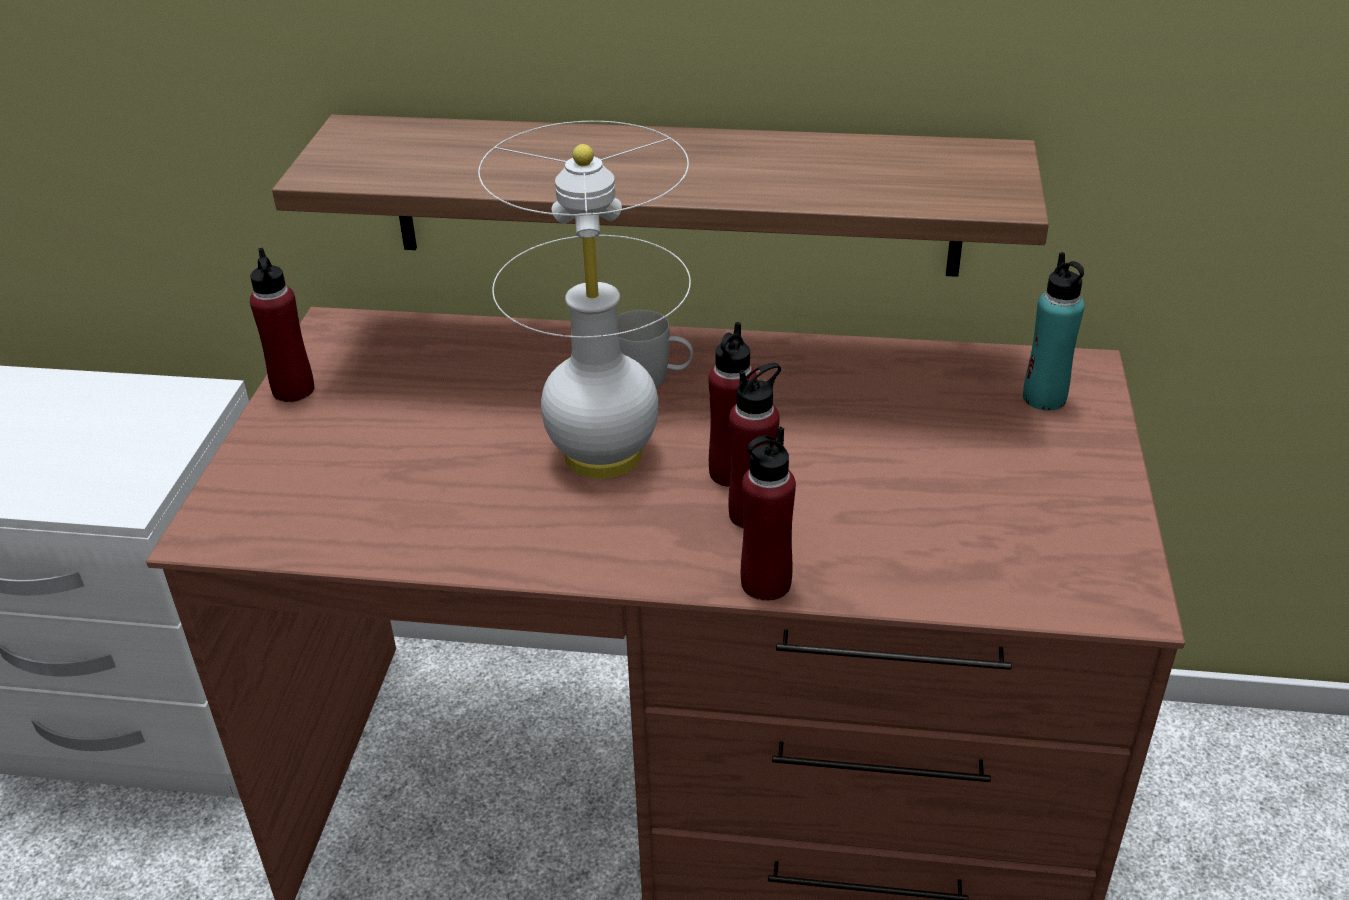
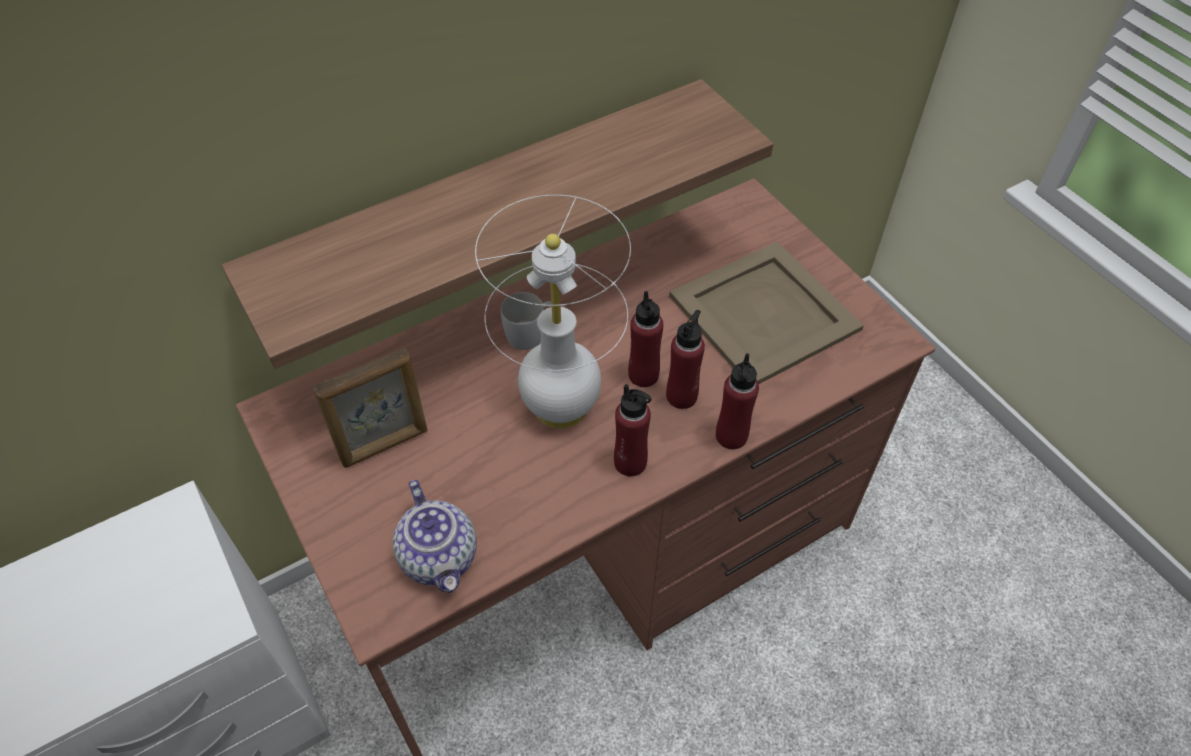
camera: 40 degrees left, 15 degrees up
red bottle [250,248,314,402] -> red bottle moved to [614,384,652,476]
turquoise bottle [1023,252,1084,411] -> none
none -> picture frame [312,348,427,468]
none -> teapot [393,480,477,593]
none -> beige tray [669,241,864,384]

